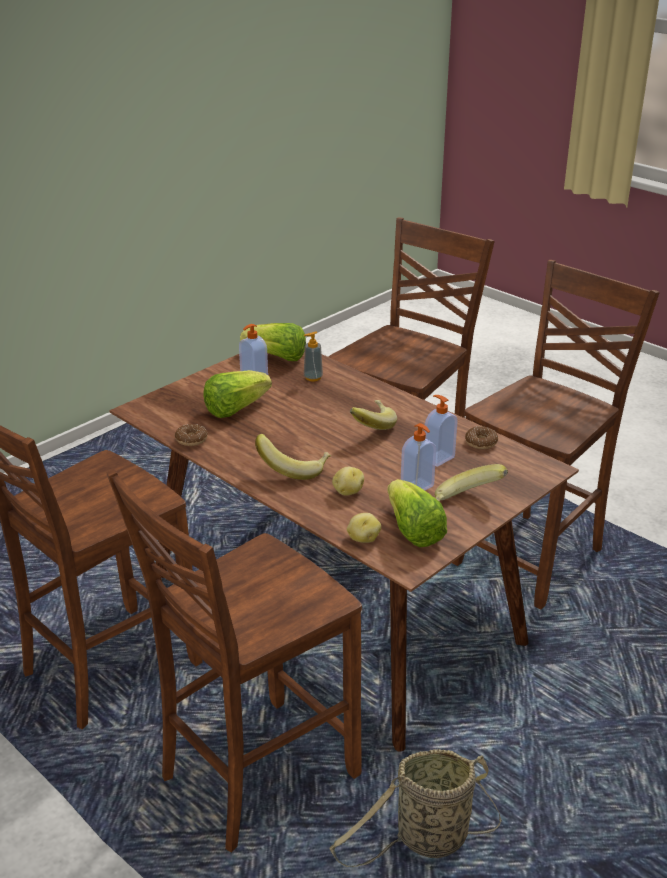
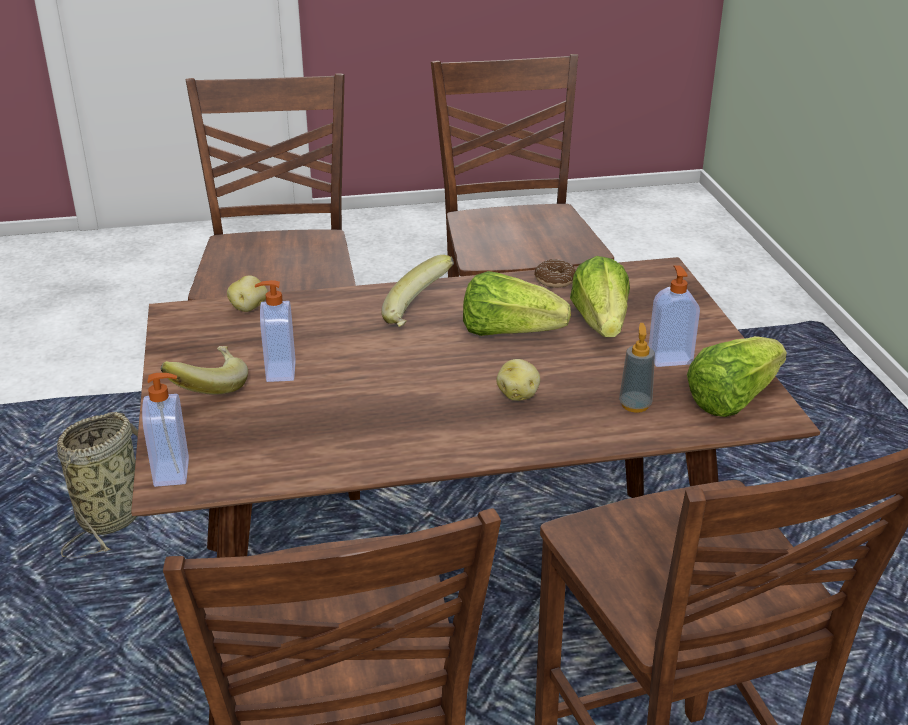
camera: 125 degrees right, 0 degrees up
potato [332,467,364,496] -> potato moved to [496,359,540,401]
banana [350,400,397,430] -> none
lettuce [388,479,447,547] -> lettuce moved to [463,271,571,336]
soap dispenser [424,395,458,467] -> soap dispenser moved to [142,373,189,487]
donut [465,426,498,449] -> none

